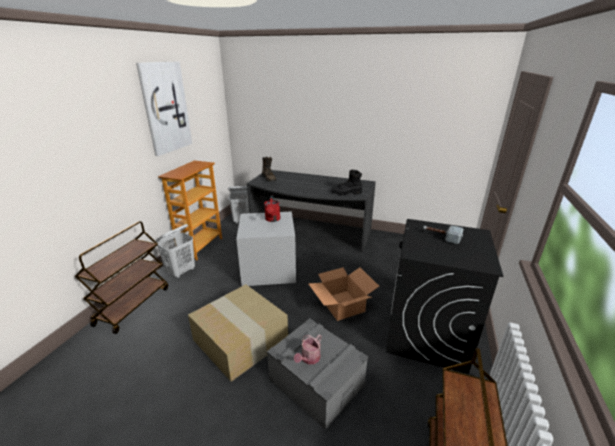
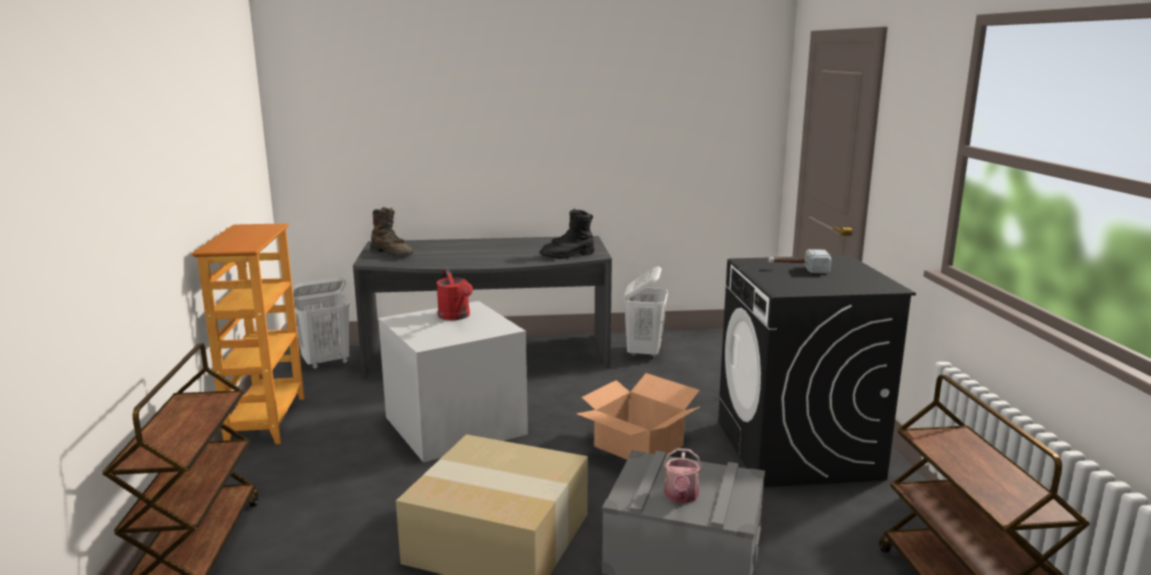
camera: 25 degrees left, 10 degrees down
picture [136,61,192,156] -> none
white laundry basket [156,224,195,278] -> white laundry basket moved to [624,266,668,359]

